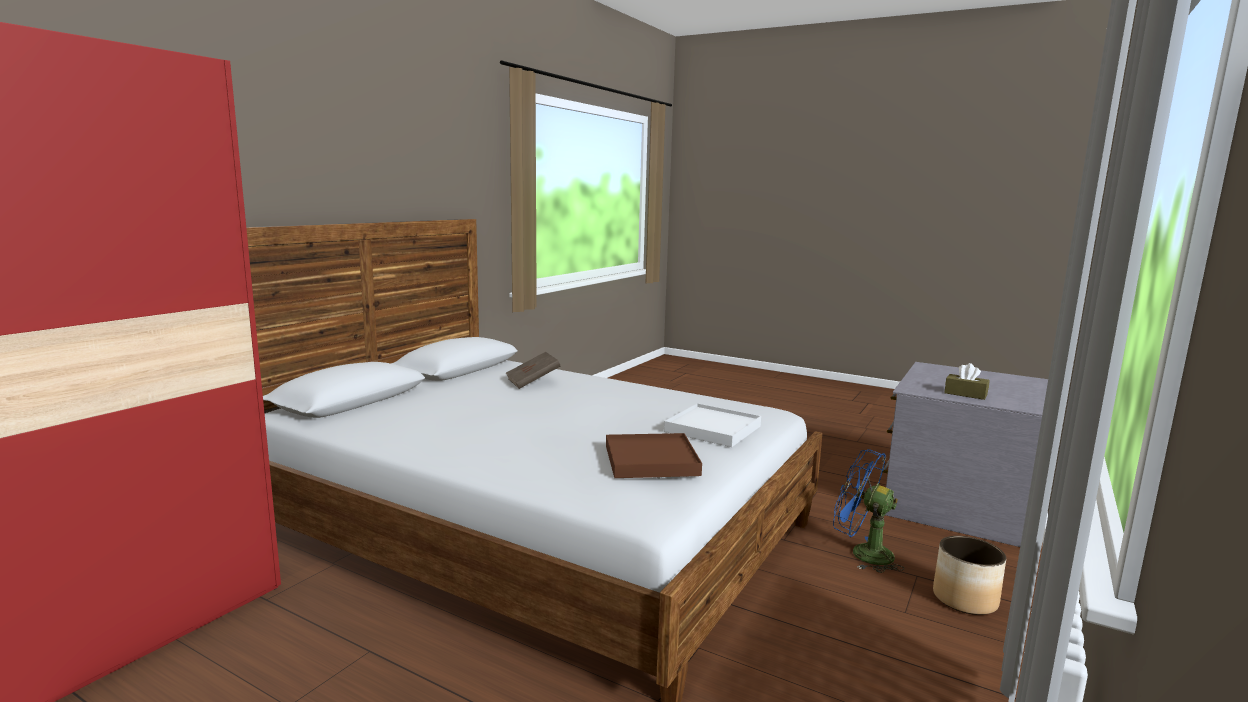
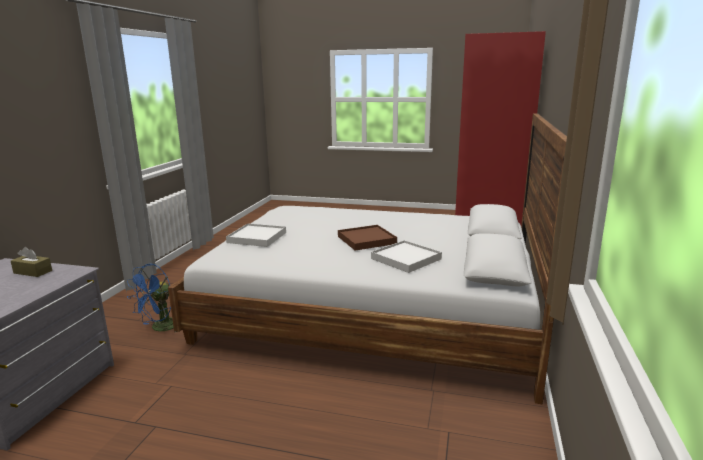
camera: 165 degrees right, 5 degrees up
brown book [506,352,560,389] -> white tray [371,240,442,273]
brown tray [606,433,702,478] -> brown tray moved to [338,225,397,251]
blue fan [833,449,905,573] -> blue fan turned 105 degrees clockwise [127,264,178,333]
planter [933,536,1006,615] -> none

